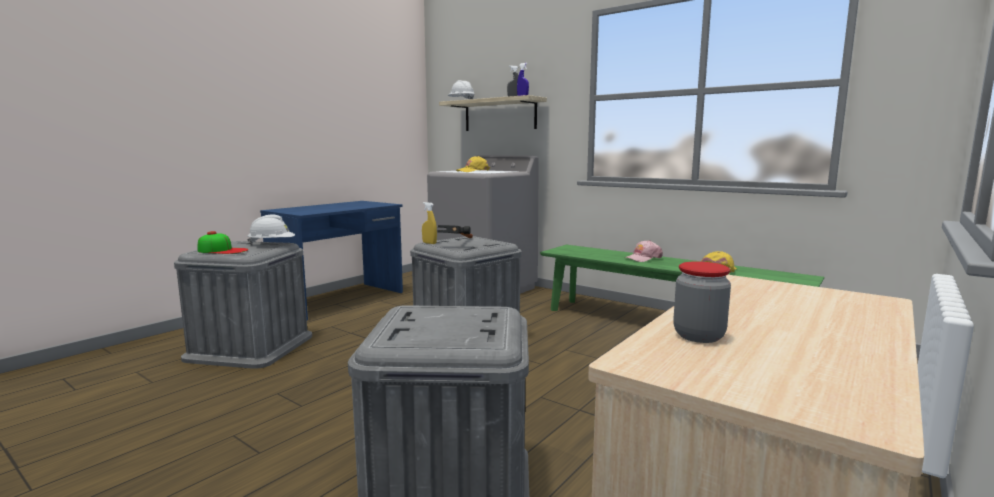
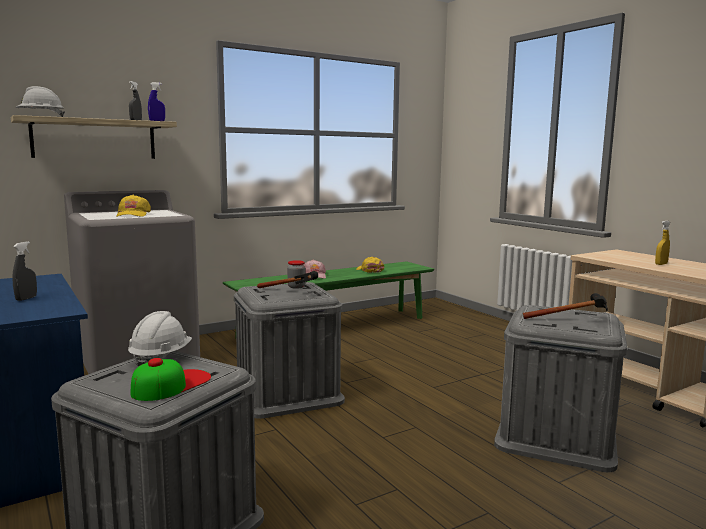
camera: 70 degrees left, 0 degrees up
yellow spray bottle [422,202,437,244] -> yellow spray bottle moved to [655,221,670,265]
jar [673,261,731,343] -> jar moved to [287,260,305,289]
none -> grey spray bottle [12,241,37,301]
none -> hammer [523,293,608,319]

